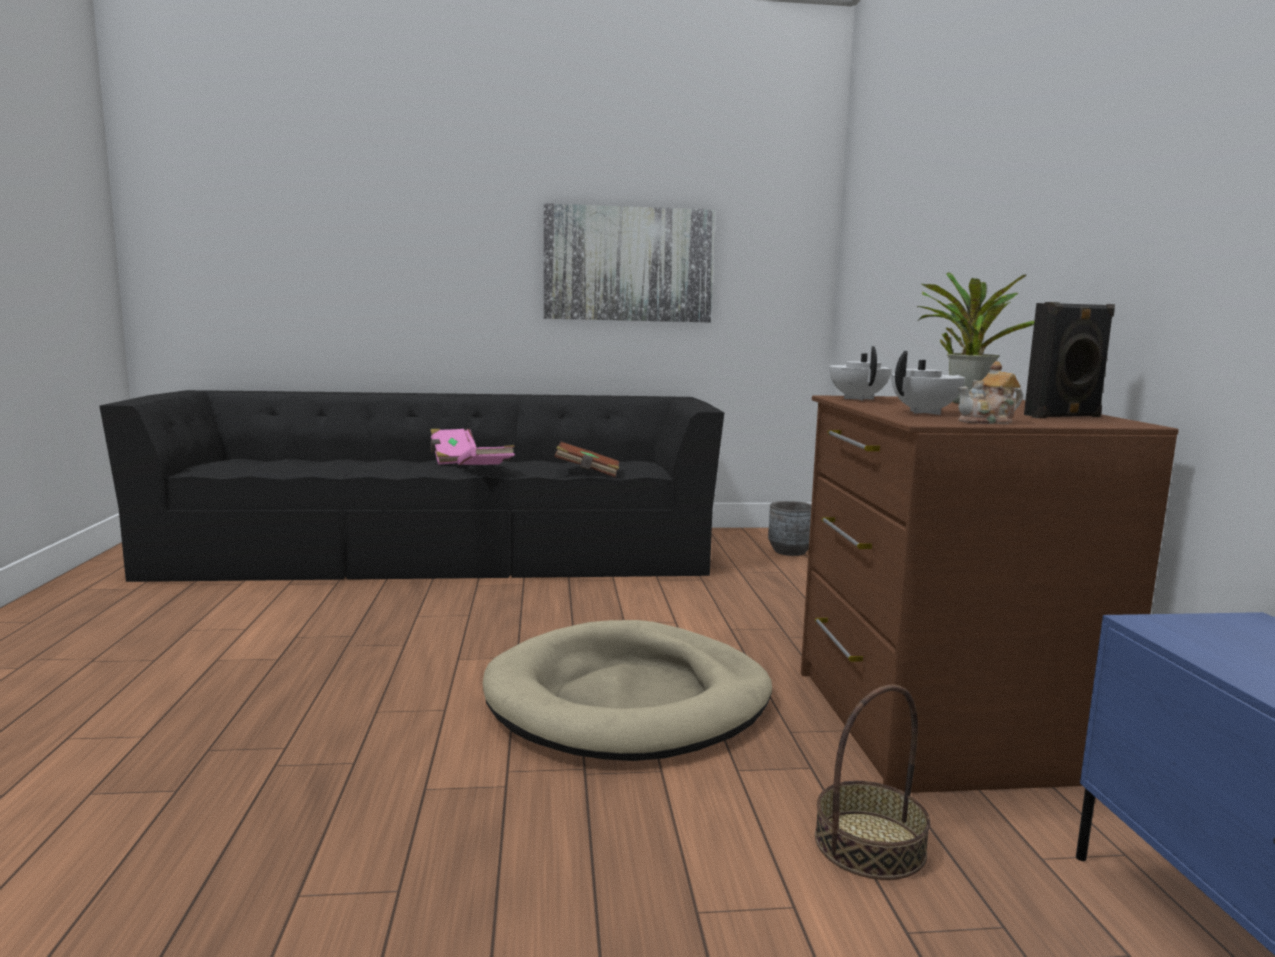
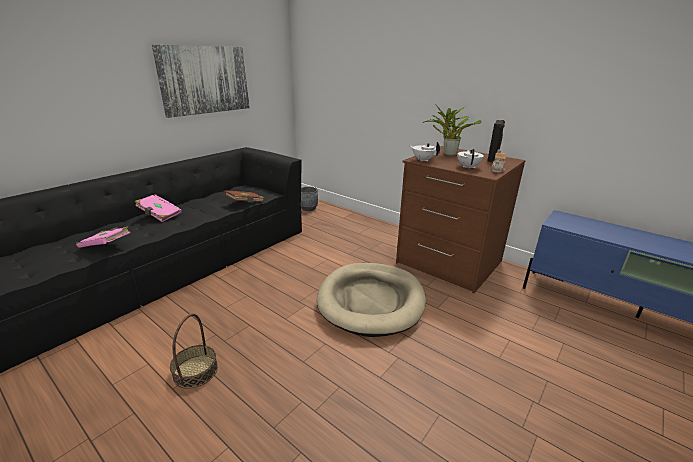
camera: 45 degrees left, 15 degrees up
pink book [457,445,515,465] -> pink book moved to [76,227,130,248]
basket [815,685,930,880] -> basket moved to [170,314,218,389]

